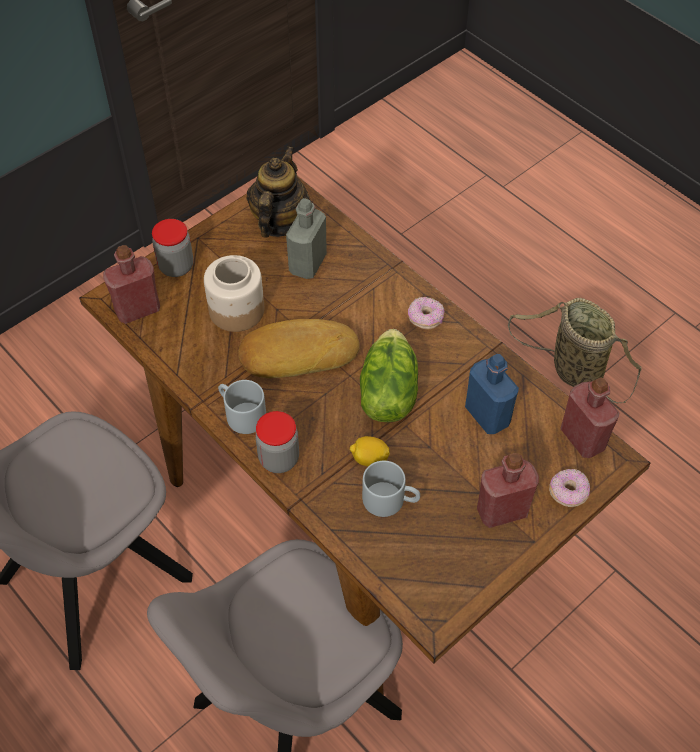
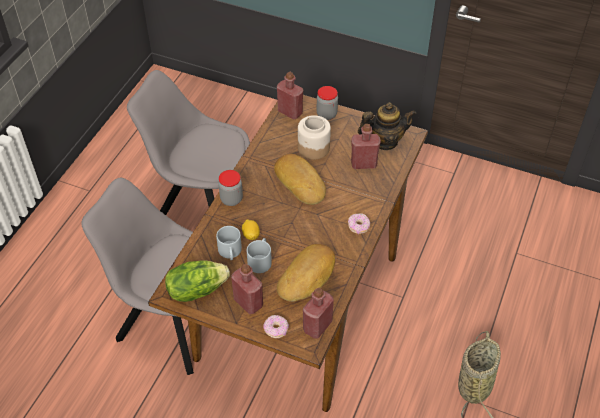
camera: 65 degrees right, 5 degrees down
grey mug [218,380,266,434] -> grey mug moved to [247,238,272,273]
grey bottle [286,198,327,279] -> red bottle [351,124,381,169]
lettuce [360,329,418,422] -> lettuce moved to [165,260,230,302]
blue bottle [465,354,519,434] -> bread [277,244,335,302]

